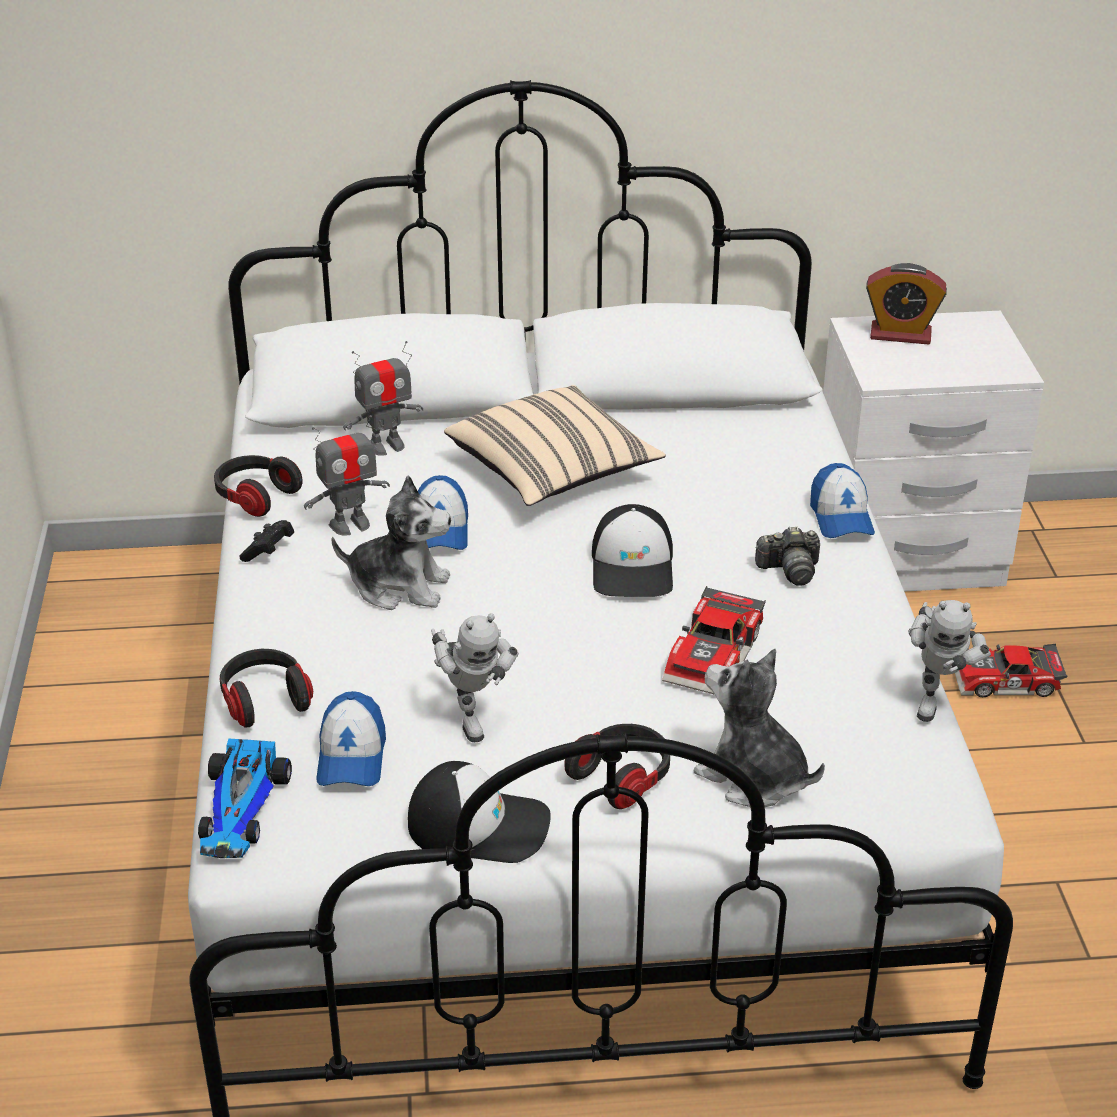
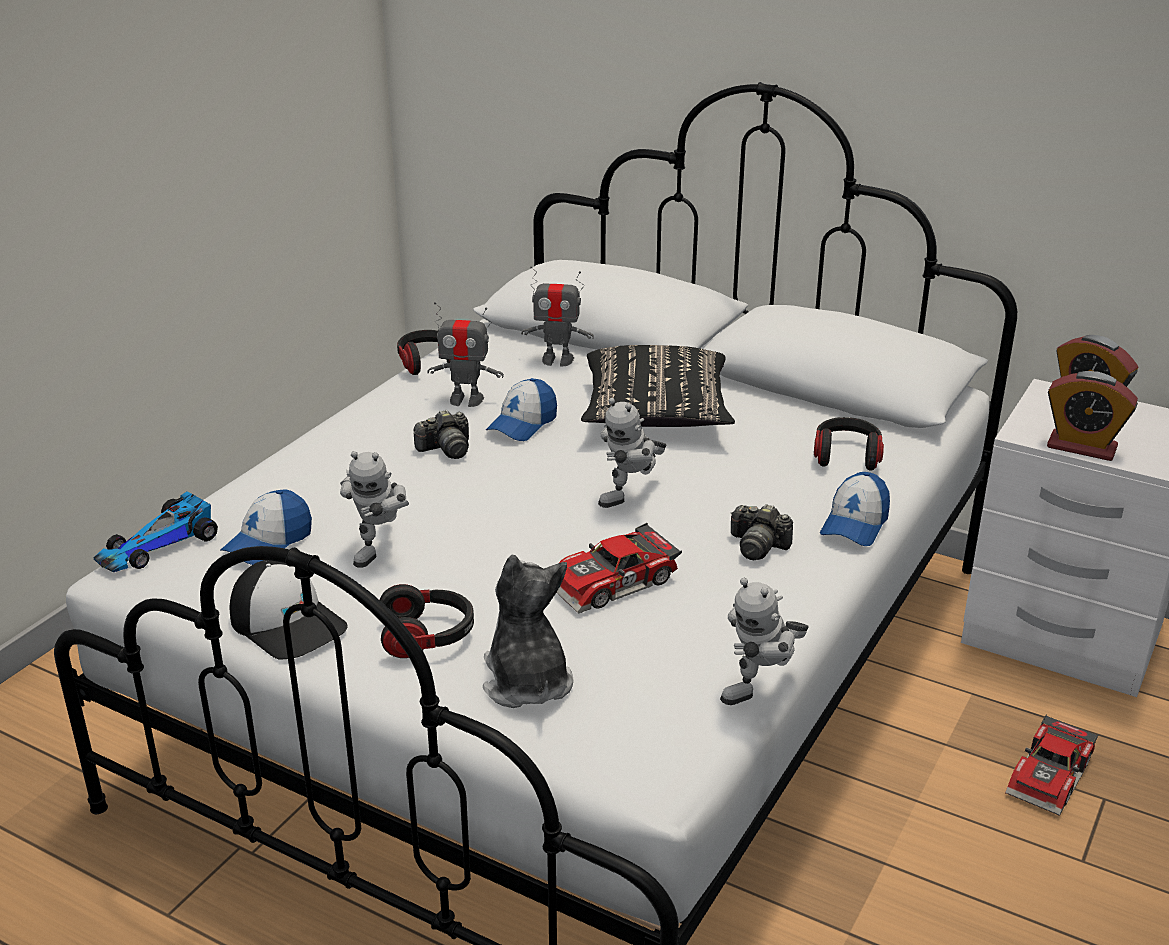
camera: 35 degrees right, 5 degrees down
headphones [220,649,313,728] -> headphones moved to [814,417,884,470]
black game controller [240,520,294,562] -> none
plush toy [331,475,451,610] -> camera [413,410,469,459]
beige pillow [444,385,666,506] -> black pillow [581,345,735,427]
cap [592,504,673,597] -> toy robot [598,398,666,508]
toy car [955,644,1067,697] -> toy car turned 90 degrees counterclockwise [1005,714,1098,816]
none -> alarm clock [1047,371,1138,461]

